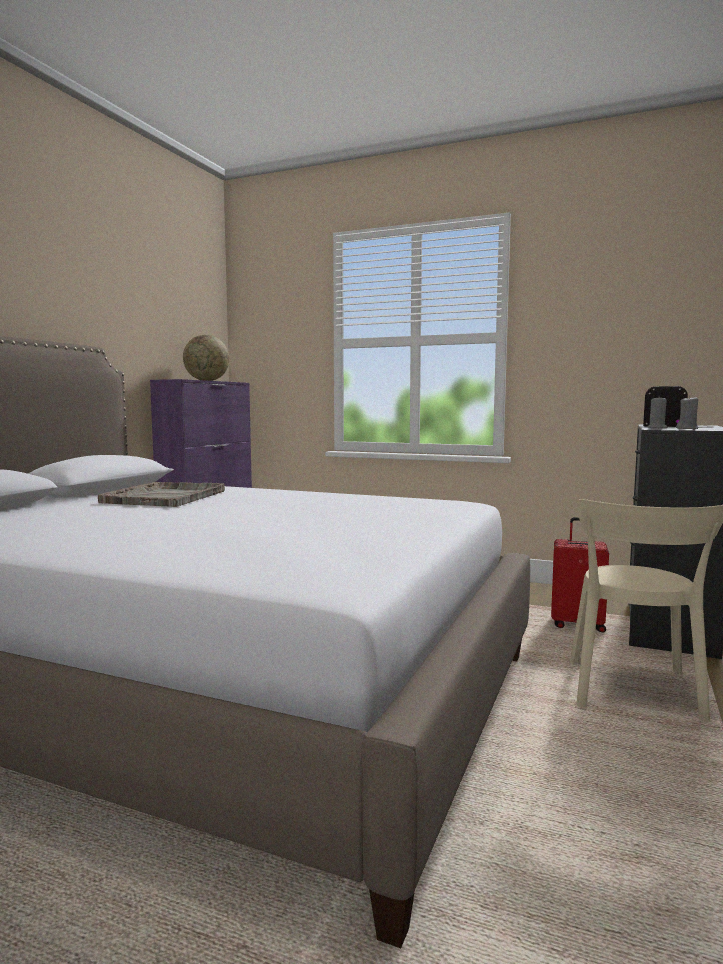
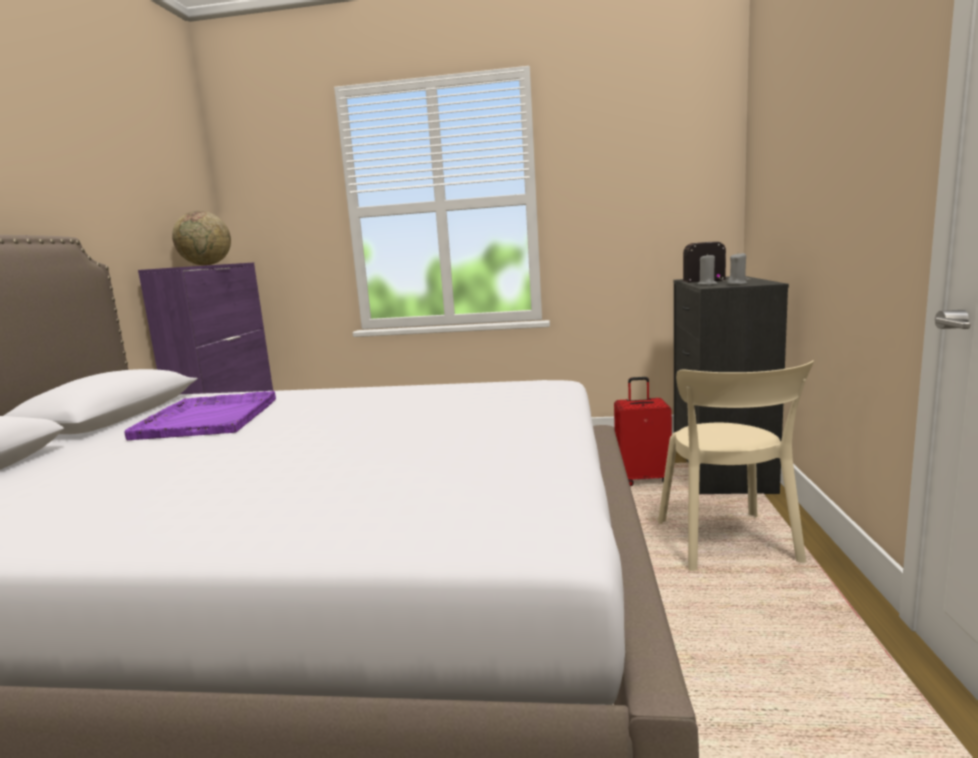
camera: 15 degrees left, 5 degrees up
grey tray [98,482,225,507] -> purple tray [124,391,276,440]

